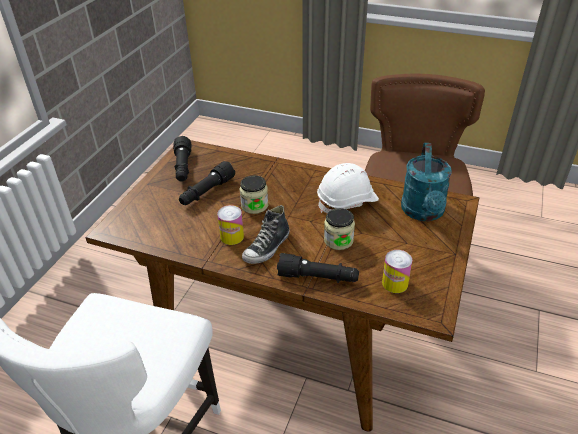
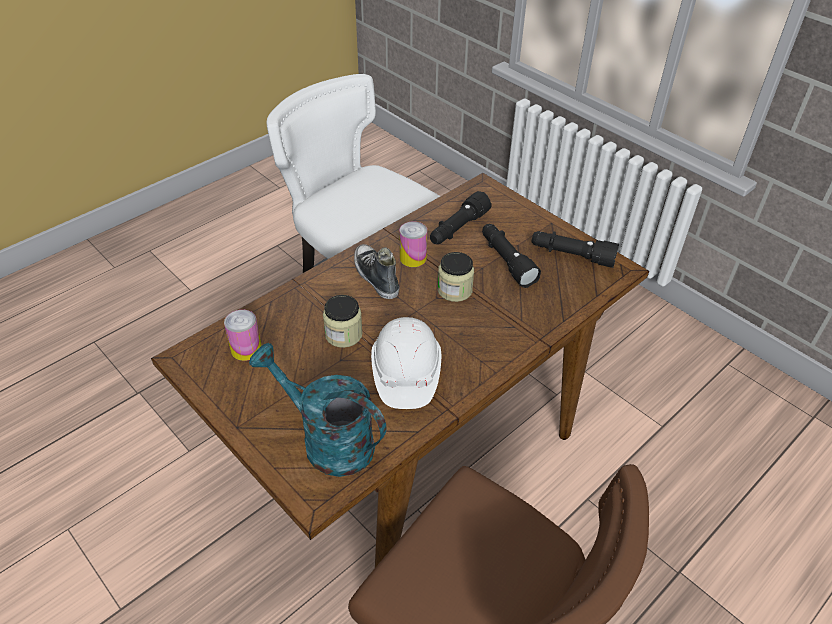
camera: 115 degrees right, 5 degrees up
black flashlight [277,253,359,283] -> black flashlight moved to [430,191,492,244]

